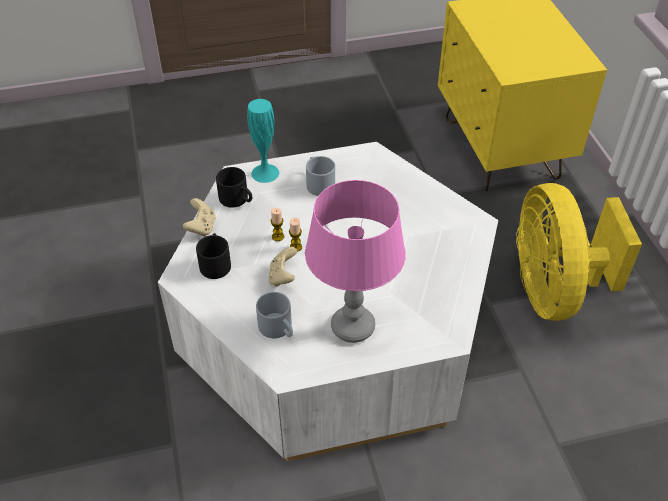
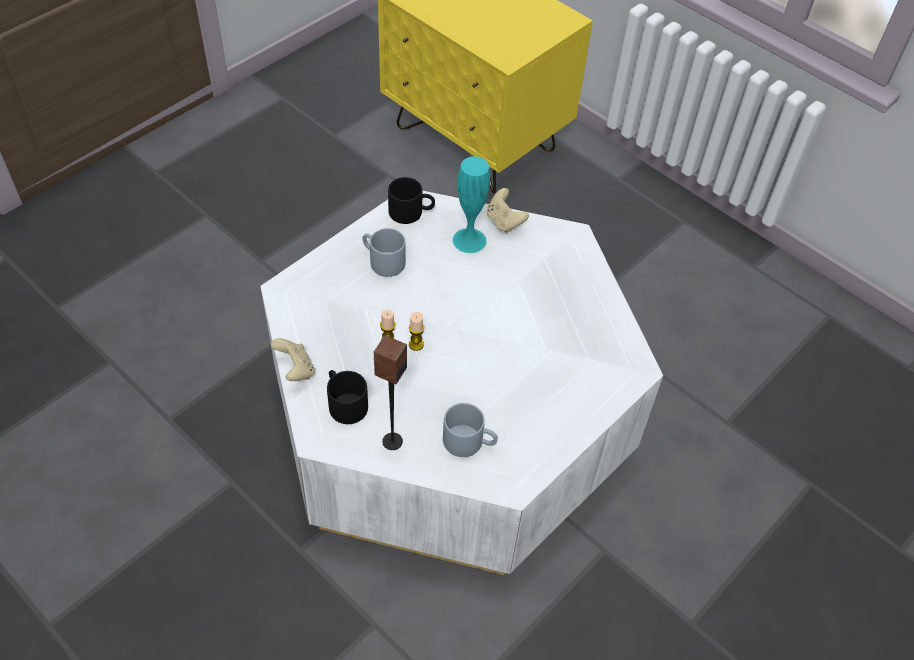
camera: 35 degrees left, 5 degrees up
black mug [216,167,252,208] -> black mug moved to [388,177,435,224]
turquoise vase [247,99,279,183] -> turquoise vase moved to [453,156,490,253]
beige game controller [268,247,297,287] -> beige game controller moved to [487,188,529,233]
pink table lamp [305,180,406,343] -> none
yellow fan [516,183,642,321] -> none
none -> speaker [374,335,407,450]

